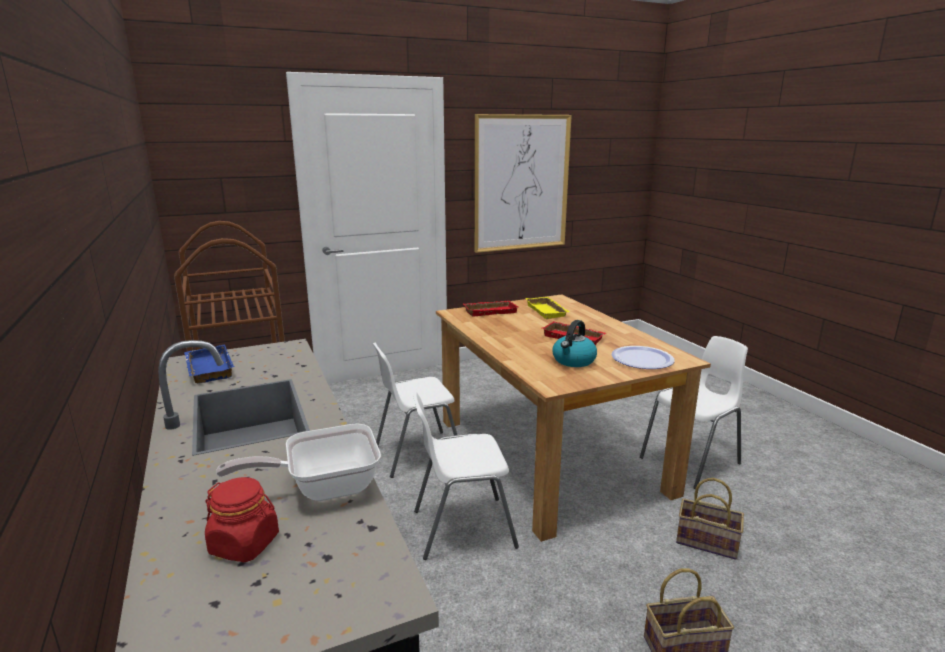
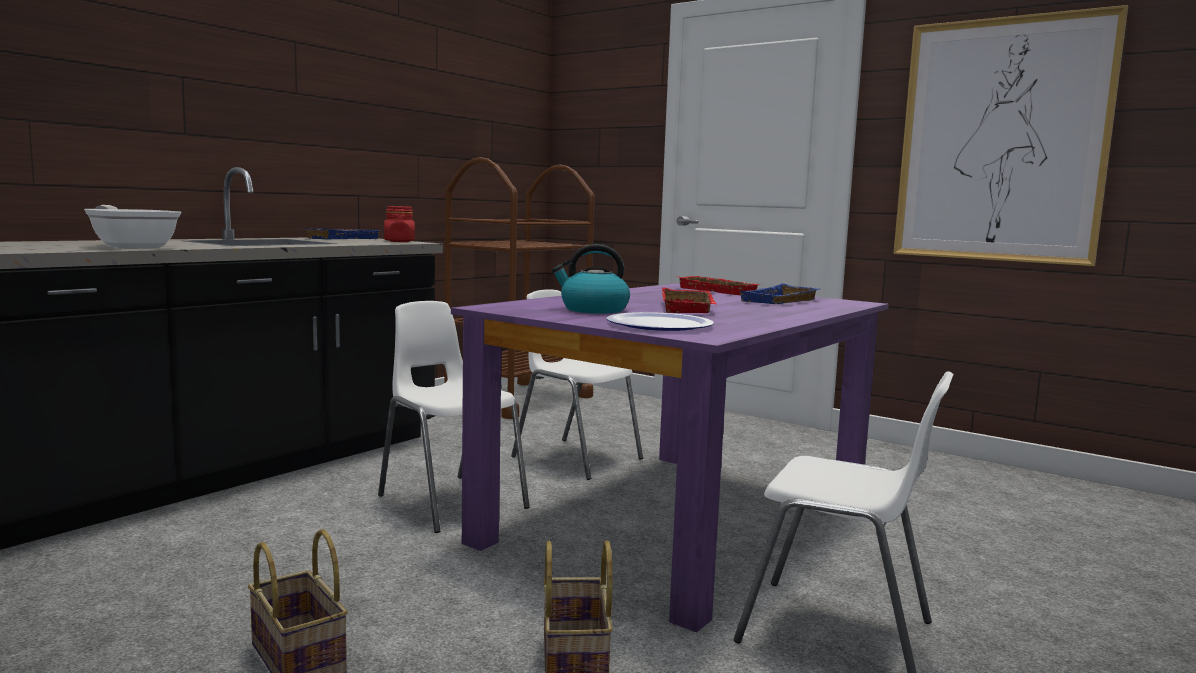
camera: 60 degrees right, 10 degrees down
red jar [205,477,279,562] -> red jar moved to [384,206,415,242]
brown dining table [436,294,711,542] -> purple dining table [451,283,889,632]
yellow tray [525,297,570,319] -> blue tray [740,283,820,304]

